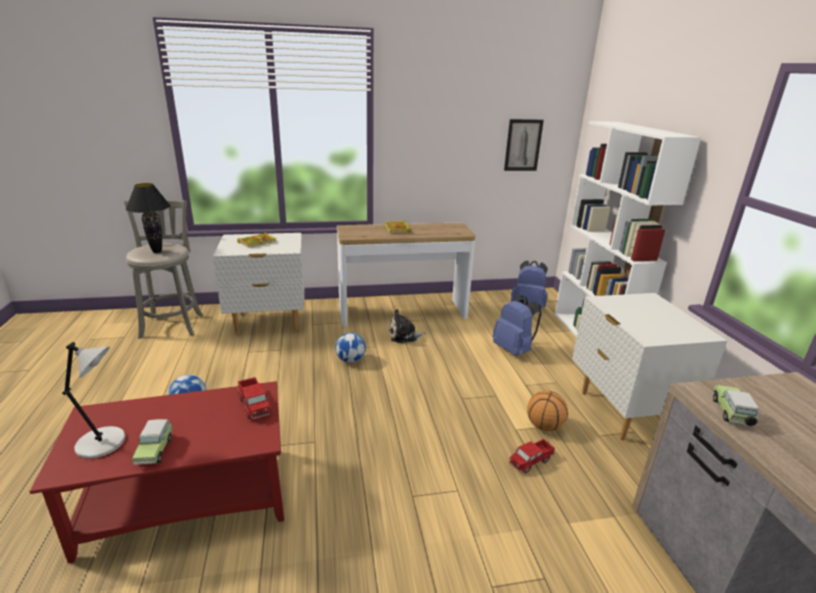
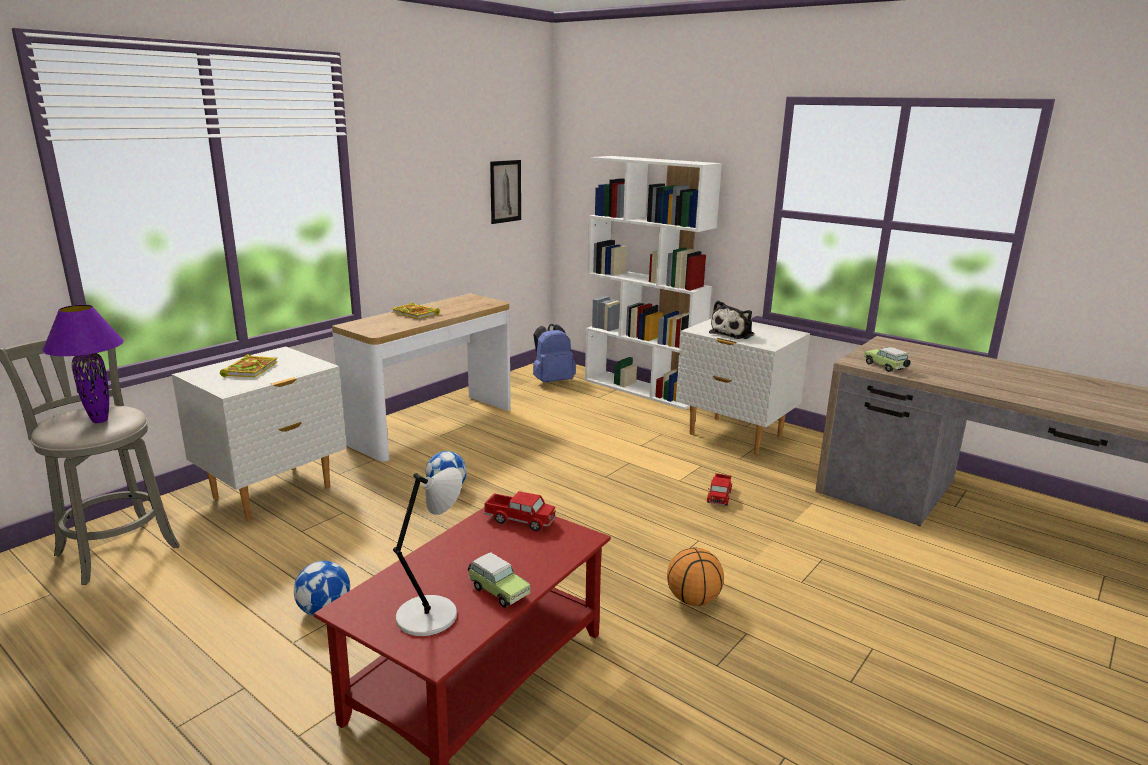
camera: 40 degrees left, 5 degrees down
black table lamp [126,183,170,253] -> purple table lamp [42,305,124,423]
plush toy [389,309,426,343] -> plush toy moved to [709,300,754,339]
blue backpack [493,296,542,356] -> none
basketball [527,391,568,431] -> basketball moved to [667,548,724,606]

